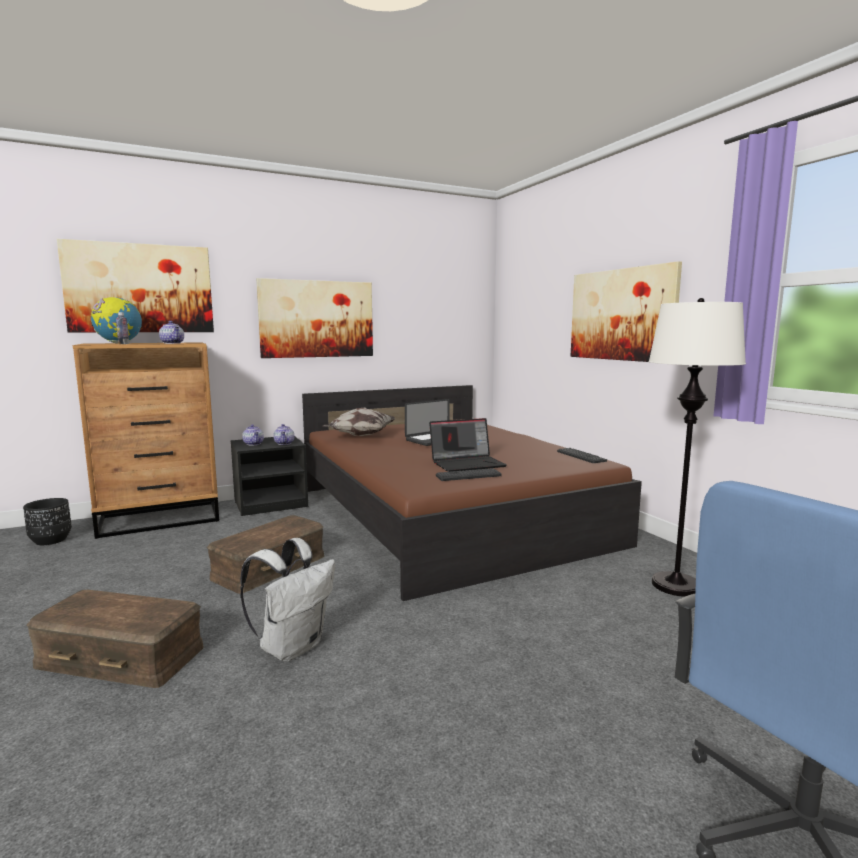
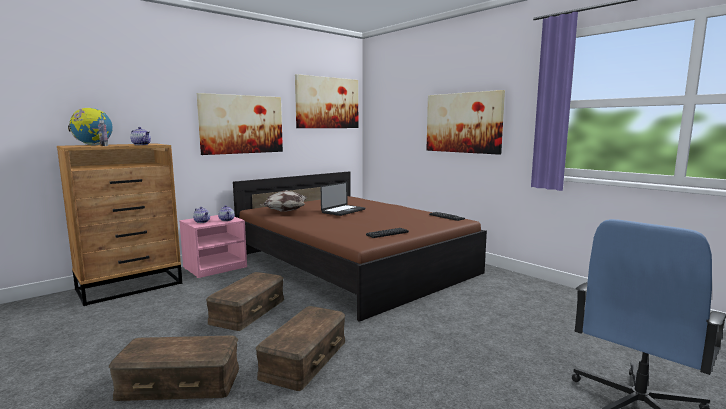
camera: 15 degrees left, 0 degrees up
black planter [23,498,72,545] -> none
picture [57,239,214,332] -> picture moved to [295,74,358,128]
black nightstand [230,436,308,516] -> pink nightstand [179,215,247,278]
white backpack [240,538,335,661] -> brown storage box [256,306,345,391]
laptop [429,418,507,472] -> none
white floor lamp [648,298,746,597] -> none

